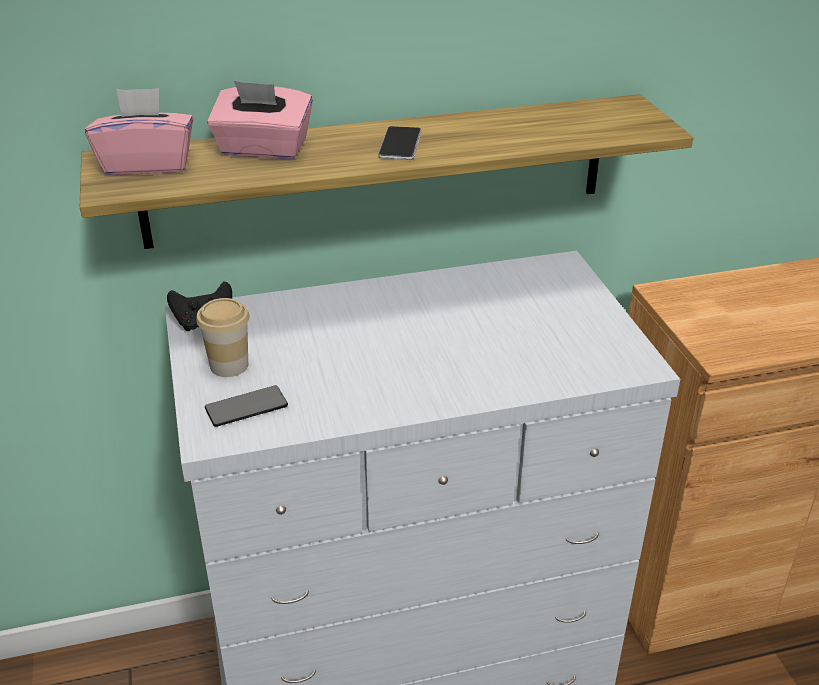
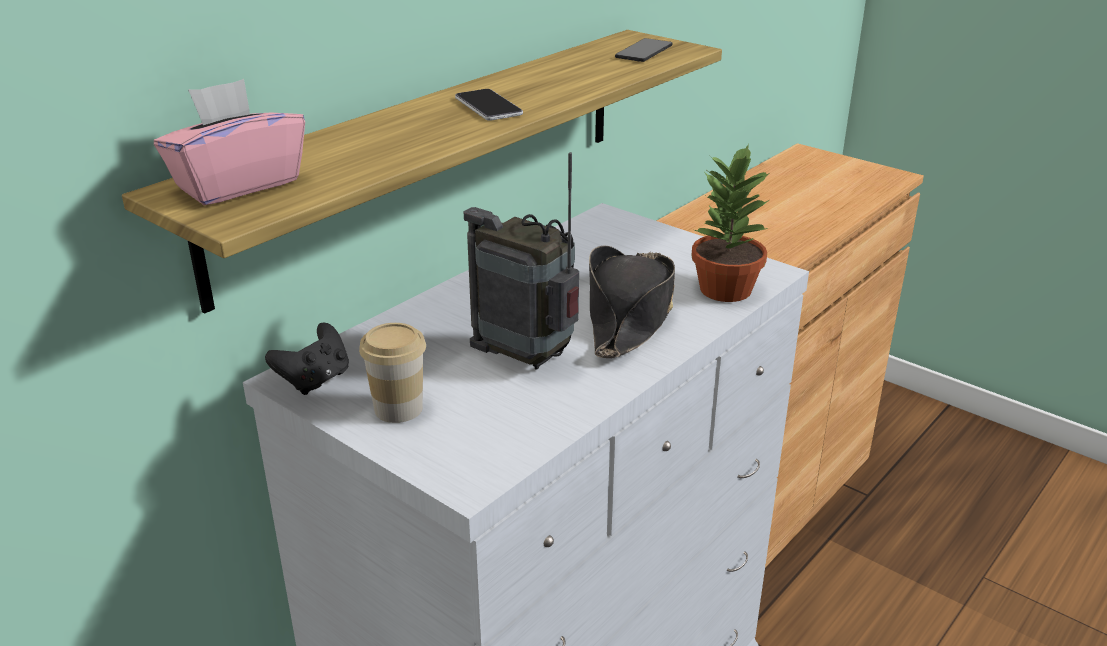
camera: 35 degrees left, 5 degrees down
phone [205,385,288,427] -> phone moved to [615,38,672,62]
pink tissue box [207,81,313,159] -> none
none -> radio [464,152,579,369]
none -> black hat [589,246,675,358]
none -> potted plant [692,144,769,302]

